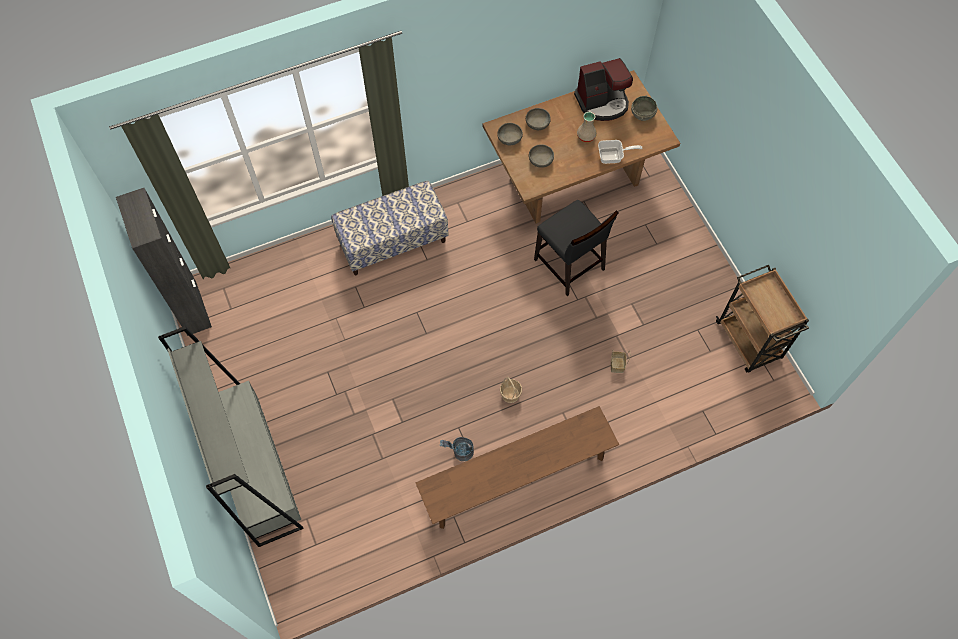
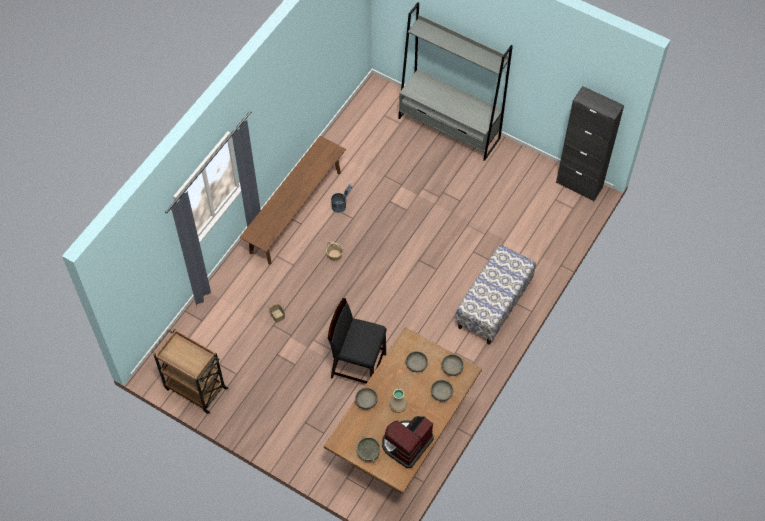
camera: 145 degrees right, 5 degrees down
frying pan [598,140,642,164] -> grey bowl [355,388,378,409]

